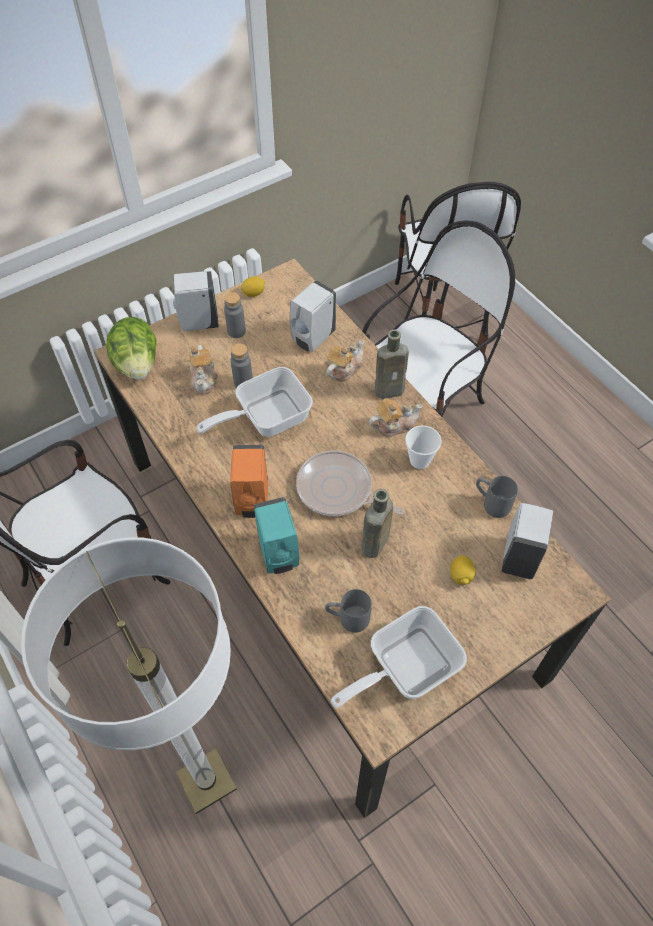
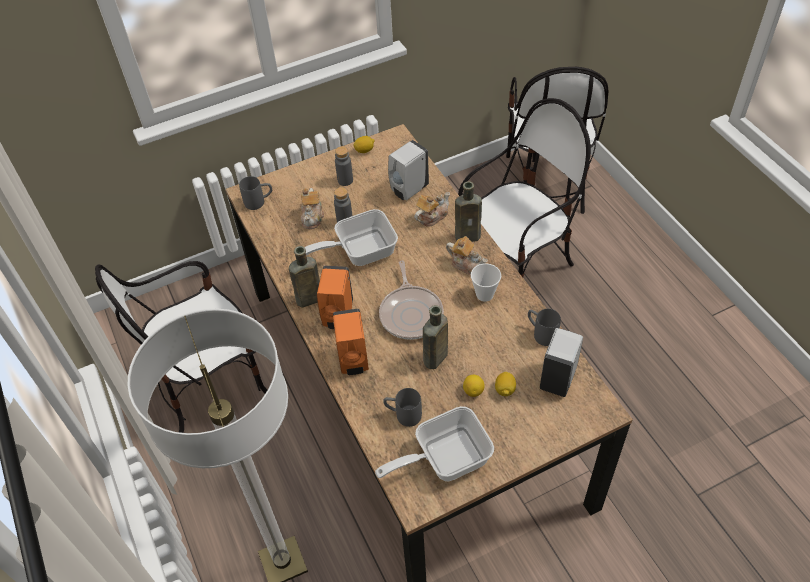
camera: 10 degrees right, 5 degrees down
lettuce [106,317,156,380] -> grey mug [239,176,272,210]
white soap dispenser [173,271,219,332] -> none
turquoise soap dispenser [254,497,299,574] -> orange soap dispenser [333,309,369,375]
frying pan [296,450,404,516] -> frying pan turned 135 degrees counterclockwise [379,260,444,340]
teapot [369,398,423,437] -> teapot turned 45 degrees clockwise [446,236,488,275]
none -> brown bottle [289,246,320,308]
none -> lemon [463,375,485,397]

